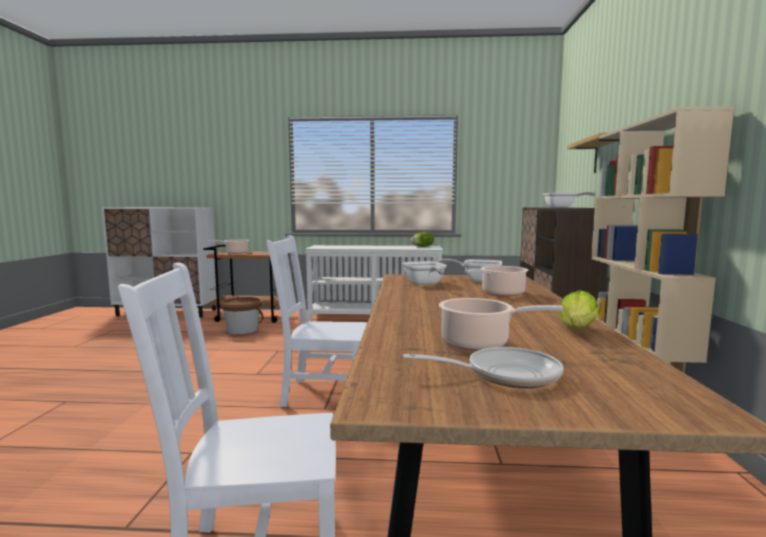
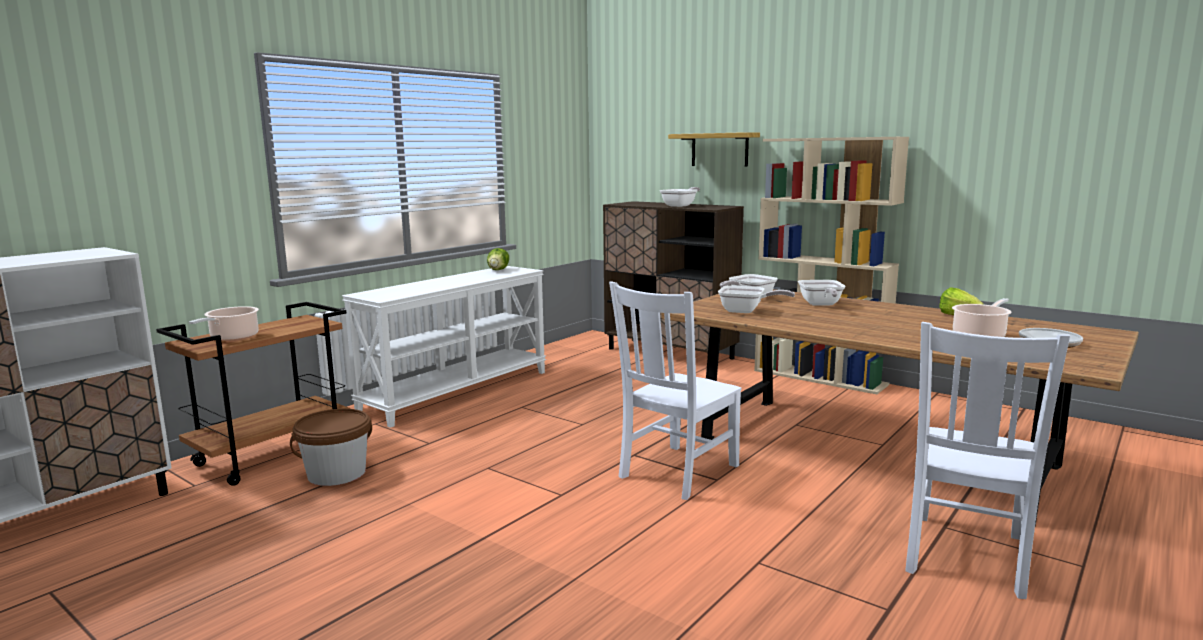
camera: 55 degrees left, 5 degrees up
cooking pot [465,266,528,296] -> frying pan [798,280,845,306]

